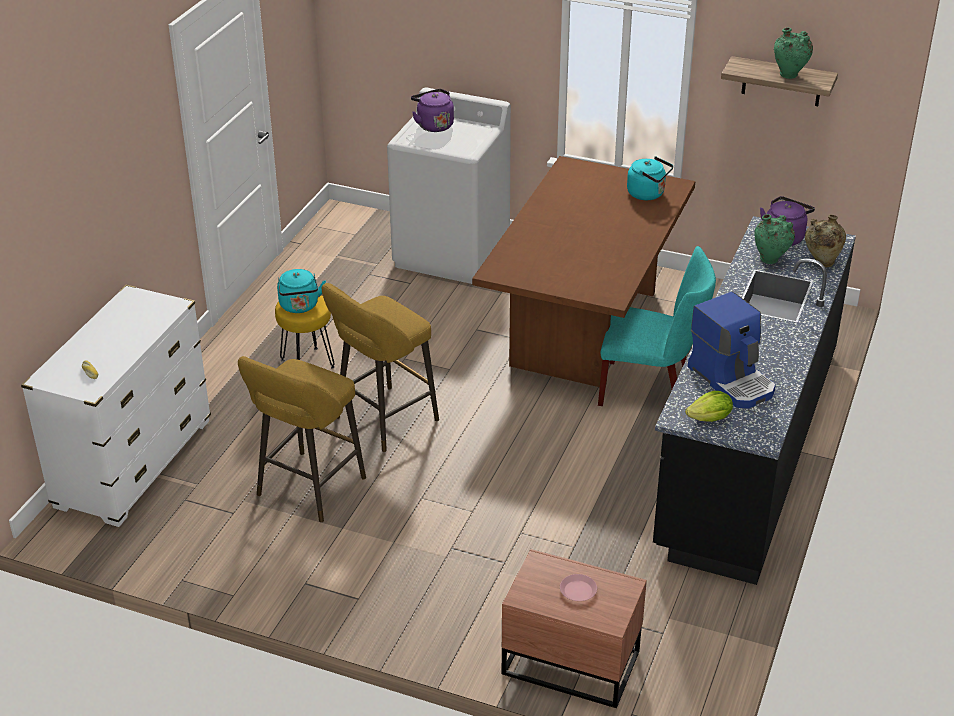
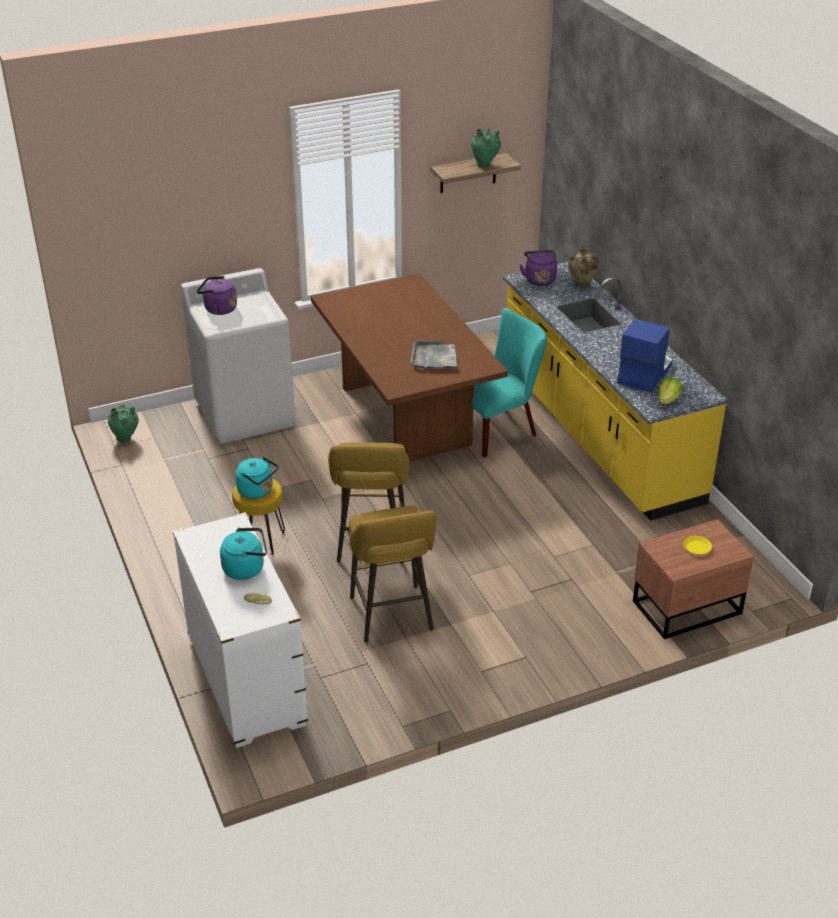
camera: 45 degrees left, 0 degrees up
pink plate [560,574,597,601] -> yellow plate [683,536,712,555]
turquoise kettle [627,156,673,200] -> turquoise kettle moved to [220,528,267,580]
black counter [653,216,856,585] -> yellow counter [503,262,728,521]
coffee machine [688,292,776,408] -> coffee machine turned 75 degrees counterclockwise [617,319,673,393]
green vase [754,214,795,264] -> green vase moved to [108,404,139,443]
none -> grey tray [410,340,457,369]

